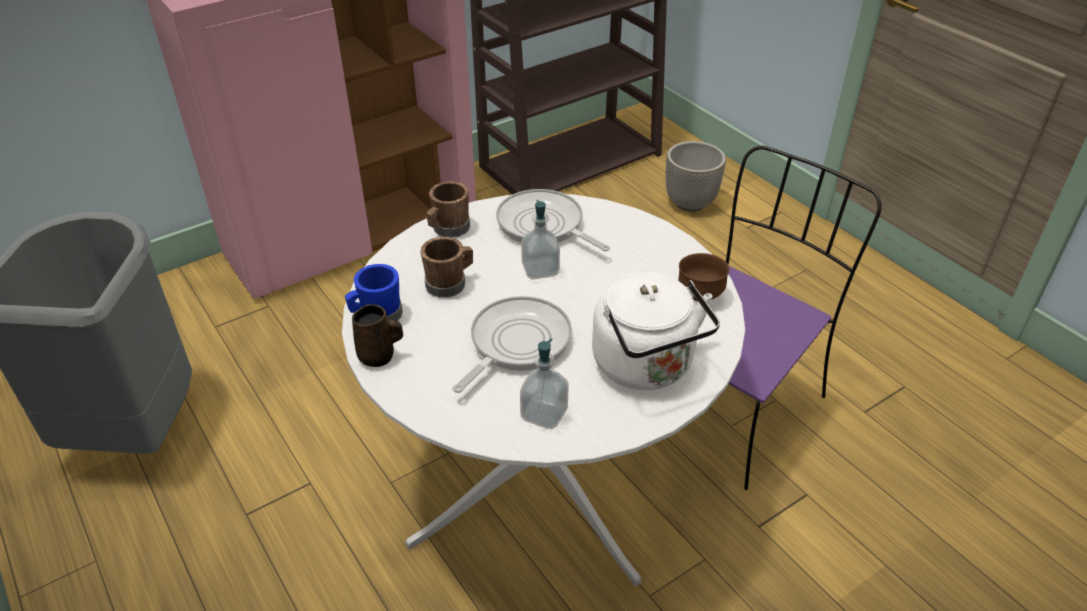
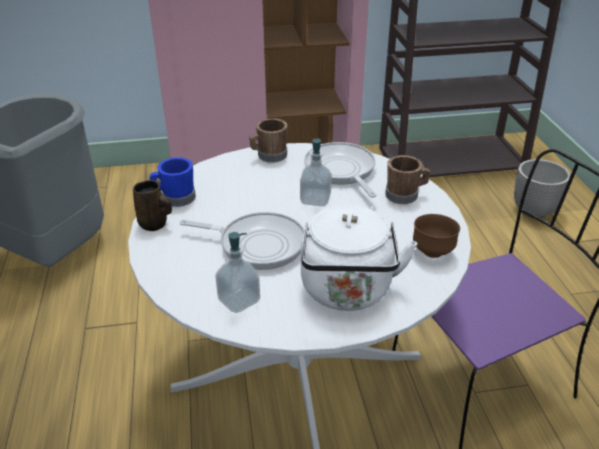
camera: 25 degrees right, 5 degrees down
brown mug [420,237,473,298] -> brown mug moved to [385,155,430,204]
frying pan [453,296,572,393] -> frying pan turned 45 degrees clockwise [179,212,305,270]

